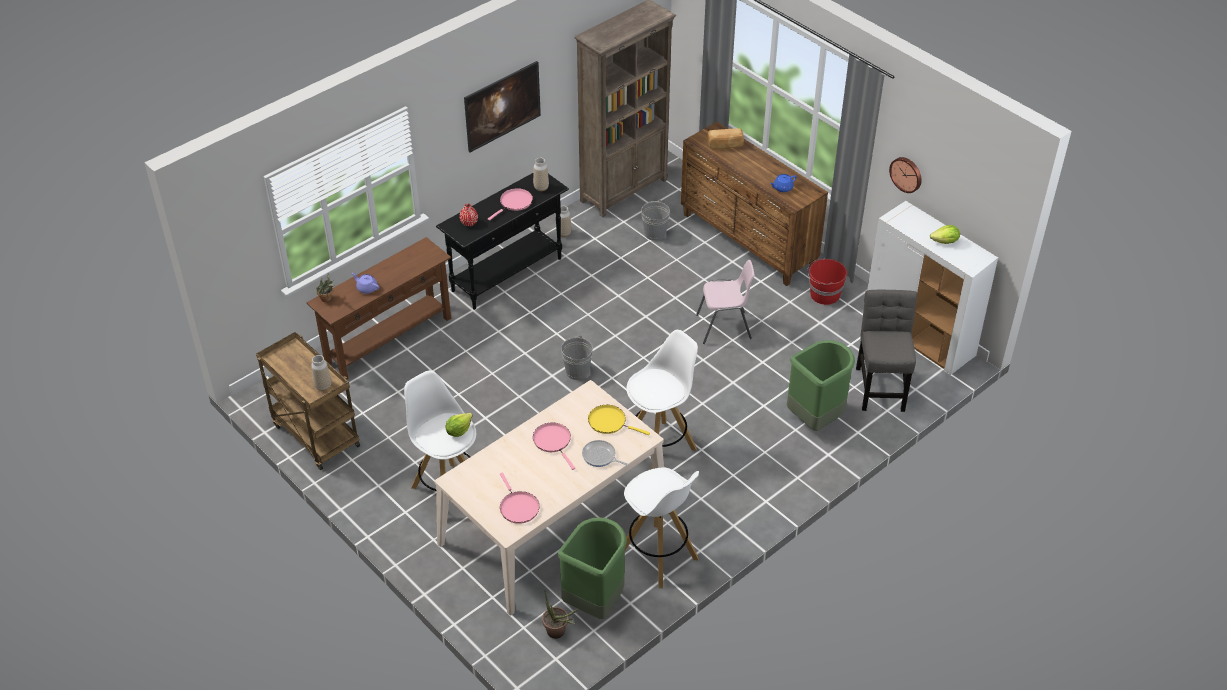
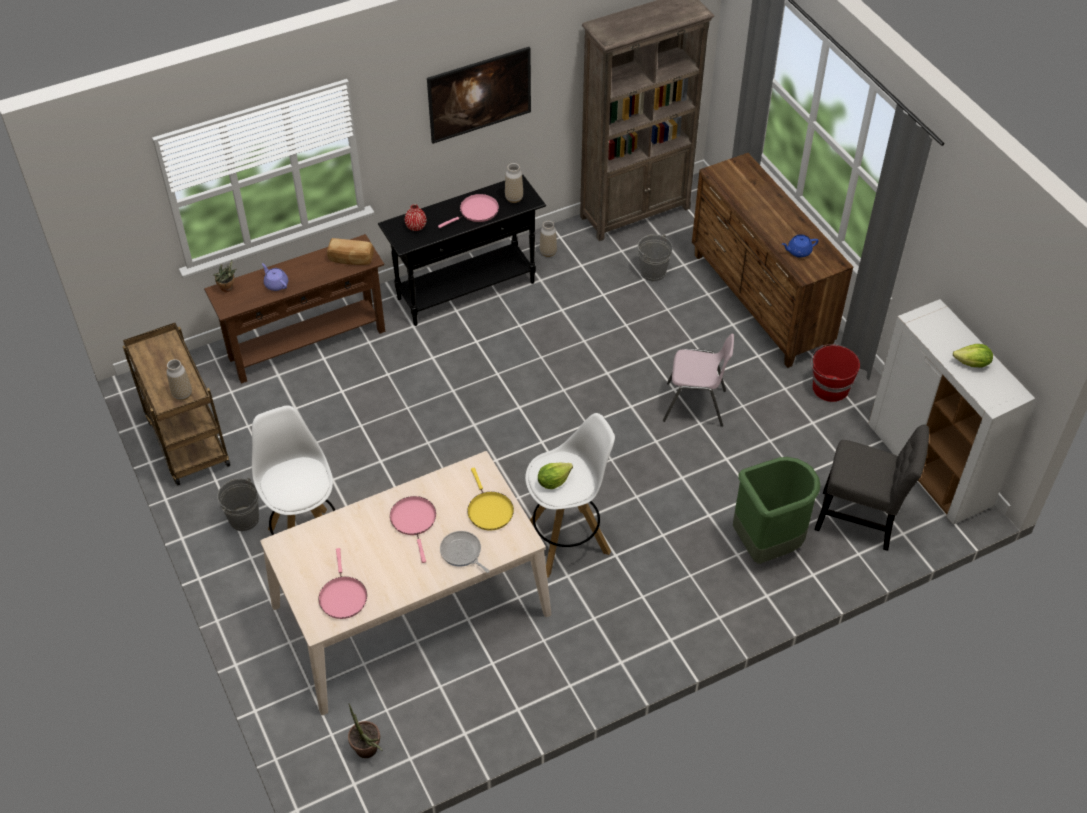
camera: 15 degrees right, 5 degrees up
lettuce [445,413,473,437] -> lettuce moved to [538,462,573,489]
green trash can [558,517,627,619] -> none
grey bucket [561,335,593,380] -> grey bucket moved to [217,477,259,531]
yellow frying pan [588,405,650,435] -> yellow frying pan turned 150 degrees counterclockwise [467,468,514,531]
white stool [624,467,699,588] -> none
bread [707,128,744,149] -> bread moved to [327,238,374,265]
grey chair [856,290,917,412] -> grey chair turned 90 degrees clockwise [814,424,929,551]
wall clock [889,157,922,193] -> none

